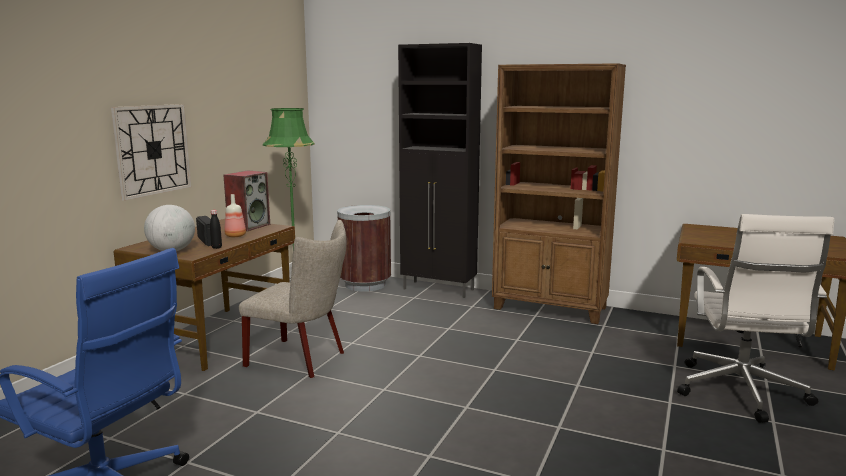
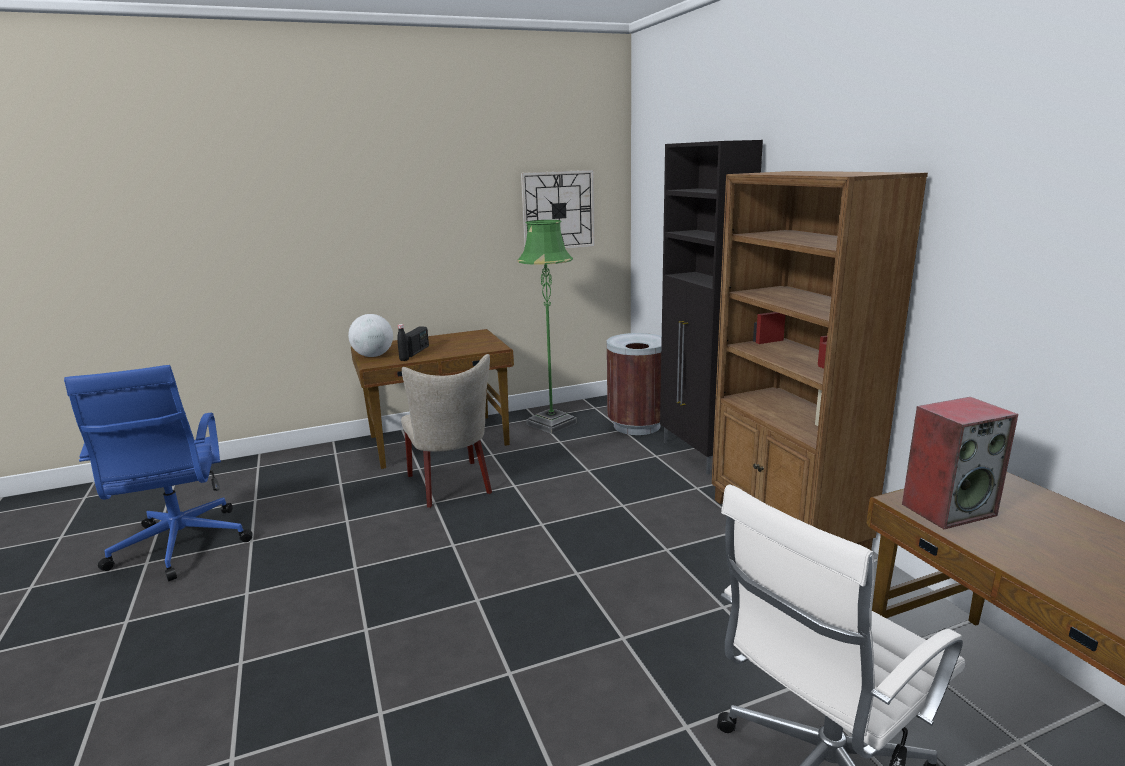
camera: 45 degrees right, 5 degrees up
wall clock [111,104,191,201] -> wall clock moved to [521,170,595,249]
speaker [223,170,270,231] -> speaker moved to [902,397,1018,529]
bottle [225,194,246,237] -> none

